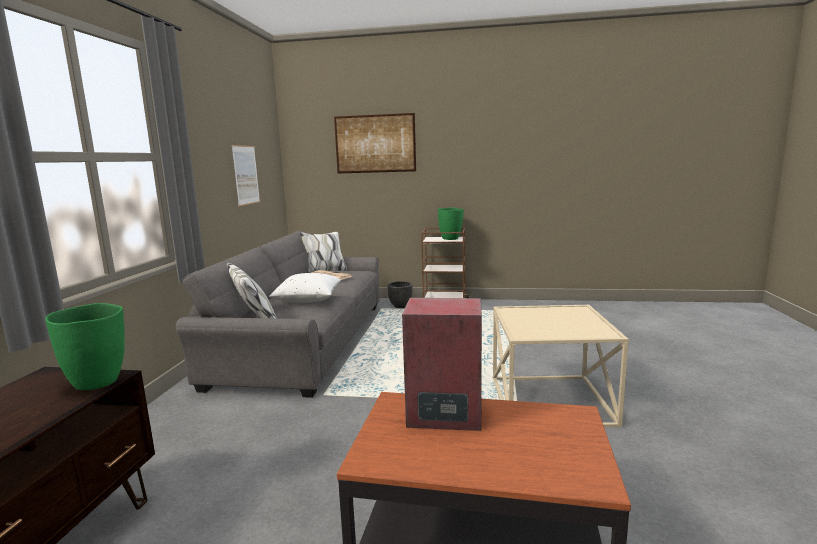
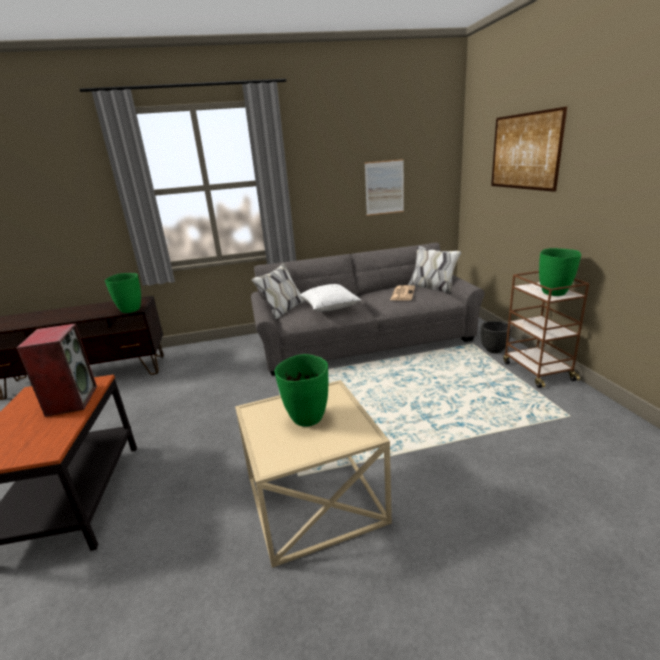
camera: 70 degrees right, 10 degrees up
none -> green vase [275,354,328,427]

